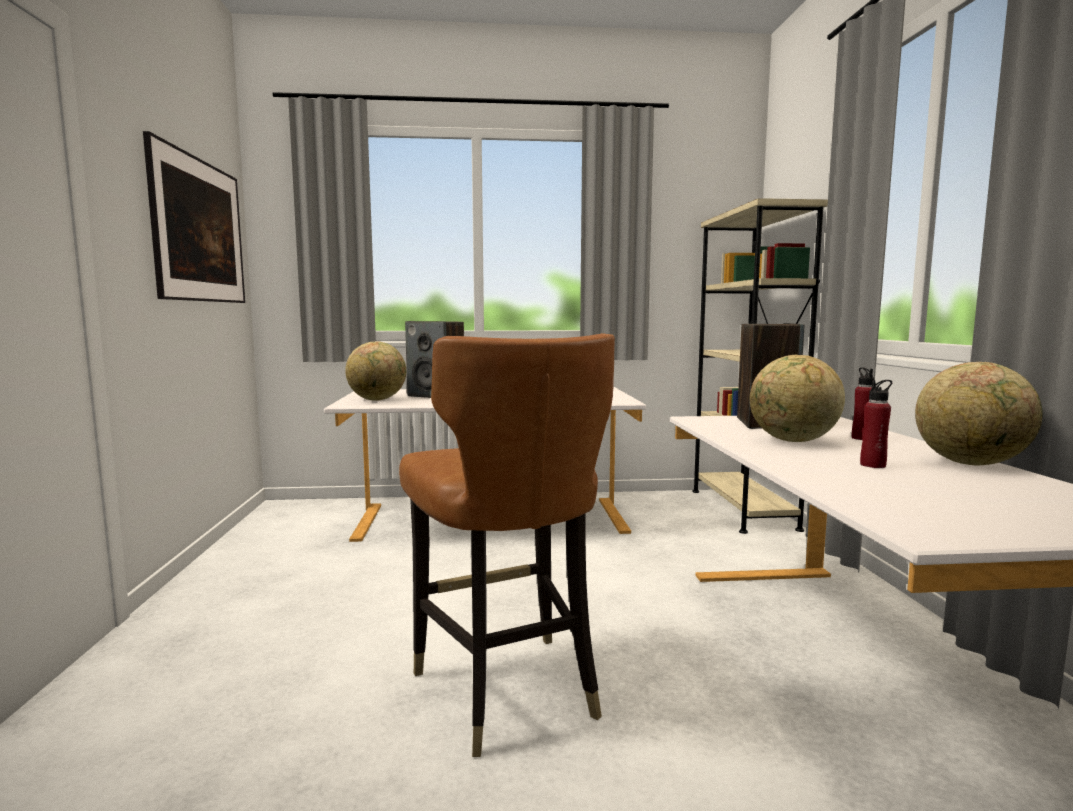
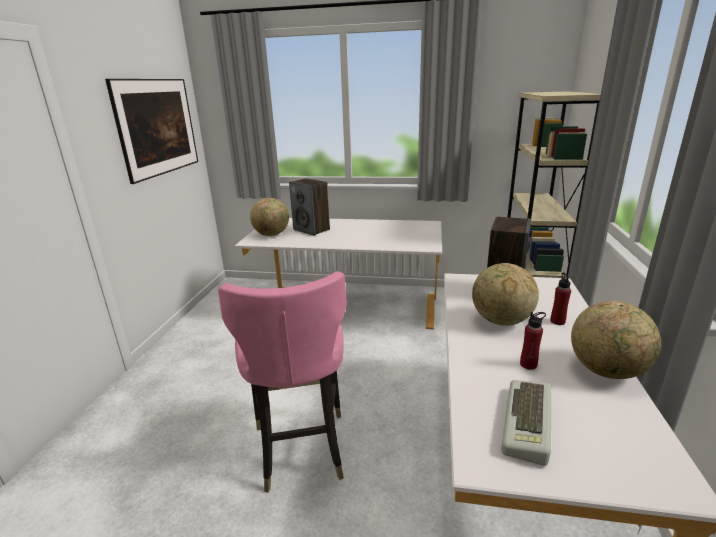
camera: 15 degrees right, 15 degrees up
brown chair [399,333,615,757] -> pink chair [218,271,347,493]
none -> keyboard [501,380,551,466]

